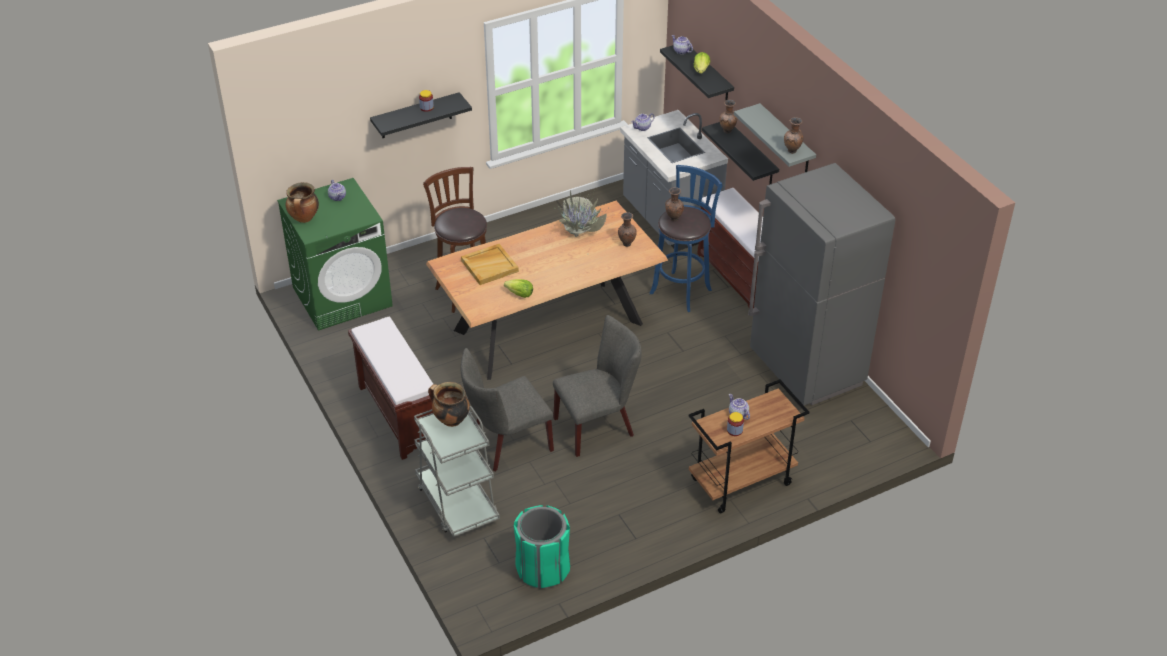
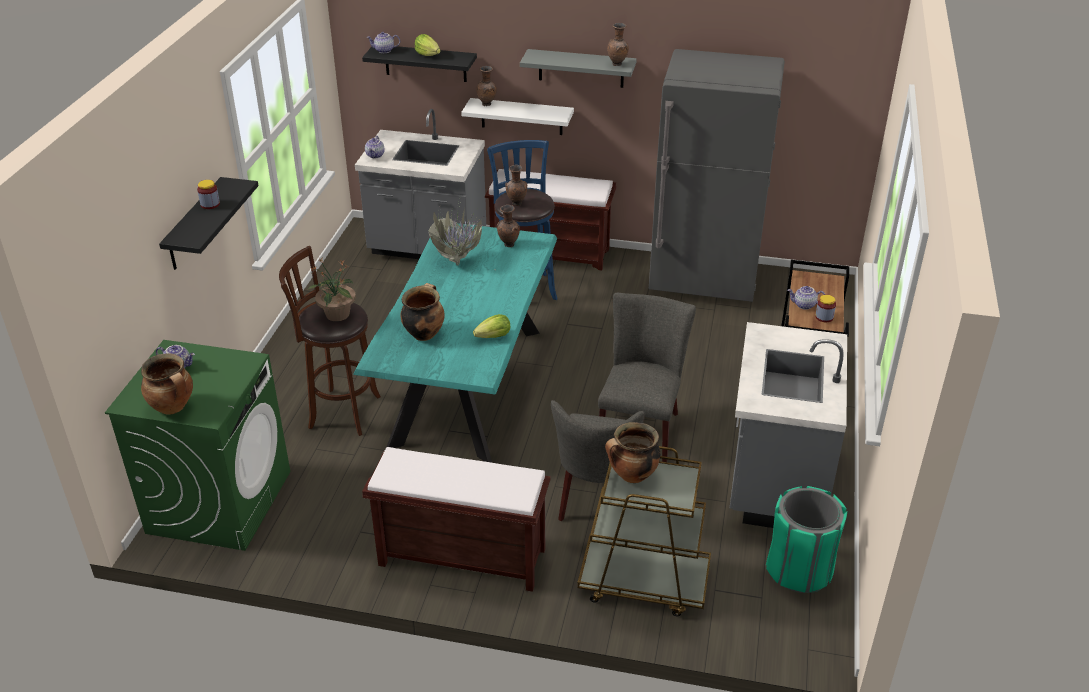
camera: 50 degrees left, 5 degrees down
grey cart [414,406,500,537] -> brown cart [577,446,711,616]
brown dining table [426,201,668,380] -> turquoise dining table [353,223,557,462]
beige tray [461,244,519,285] -> cooking pot [401,283,445,341]
black shelf [702,122,779,185] -> white shelf [461,98,574,135]
none -> potted plant [308,258,356,321]
none -> grey counter [730,322,847,528]

